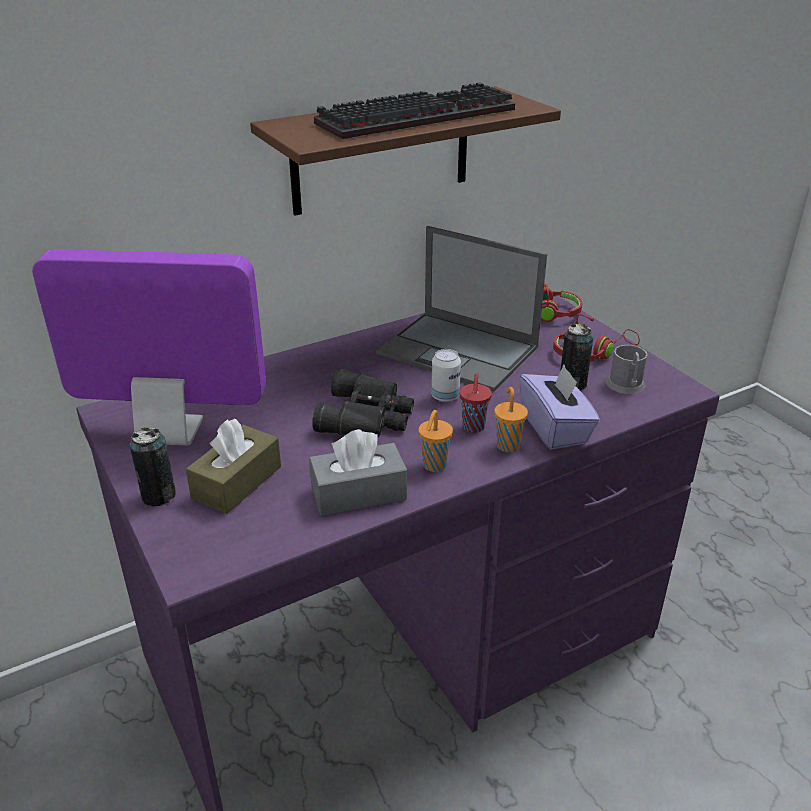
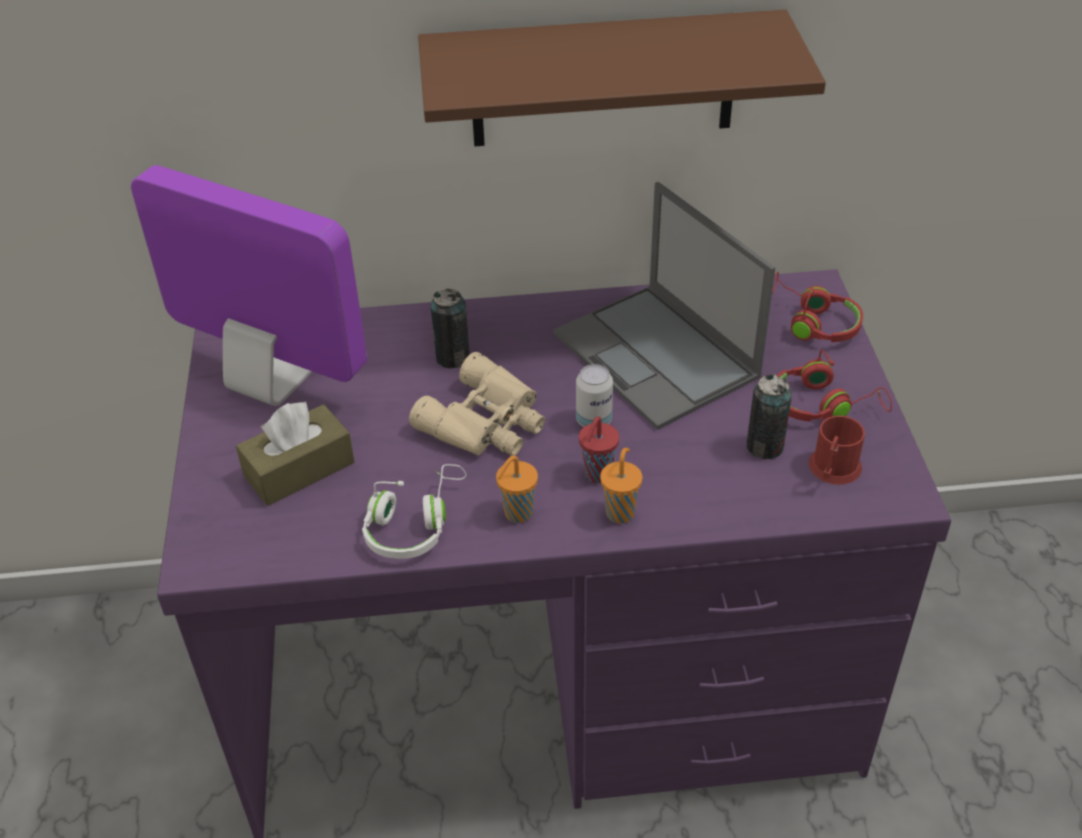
camera: 25 degrees right, 10 degrees up
can [130,427,176,506] -> can moved to [431,288,470,368]
grey tissue box [309,429,407,516] -> white headphones [362,464,467,559]
black binoculars [312,368,414,436] -> beige binoculars [409,352,545,456]
keyboard [314,82,515,139] -> none
purple tissue box [519,365,600,450] -> none
grey mug [606,345,647,394] -> red mug [809,416,865,485]

